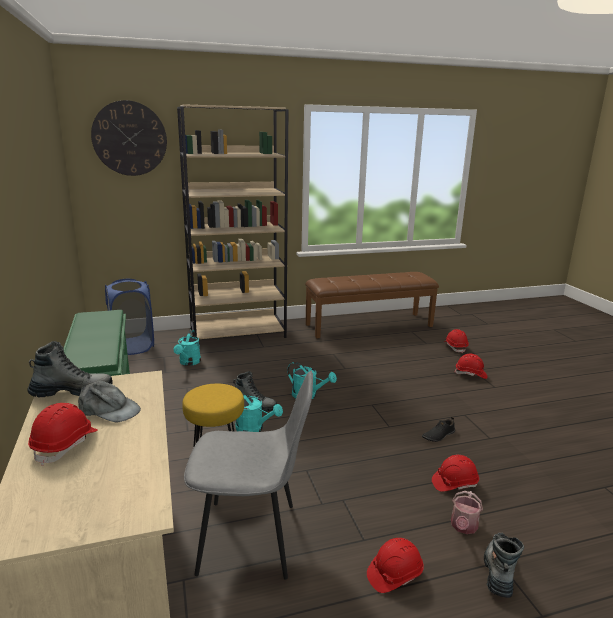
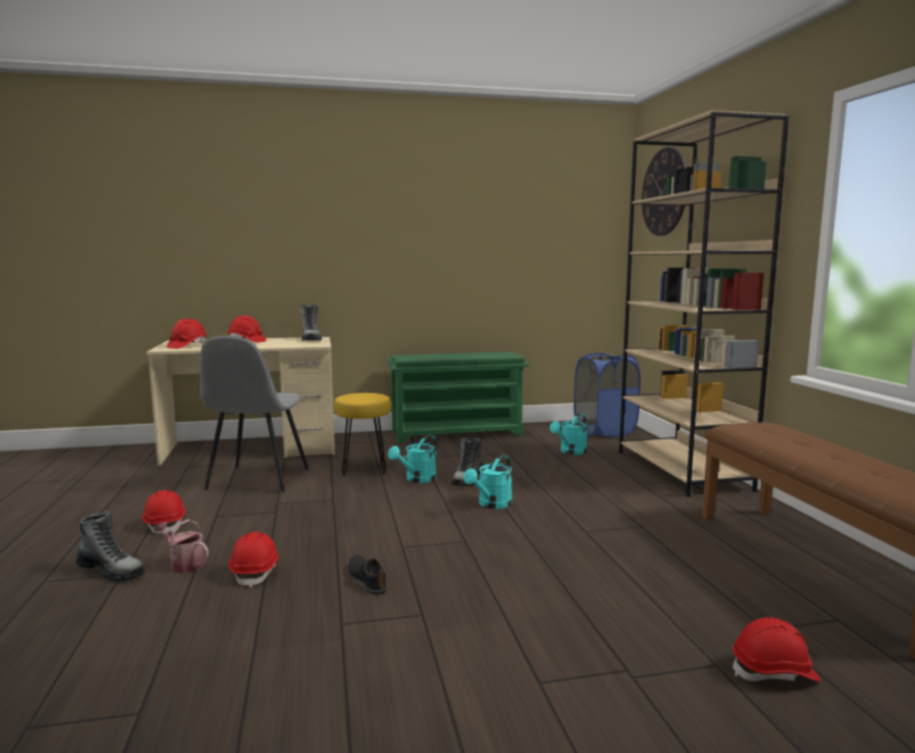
camera: 95 degrees right, 10 degrees down
grey cap [78,381,141,422] -> none
turquoise watering can [173,330,201,366] -> turquoise watering can turned 60 degrees counterclockwise [550,413,587,455]
red hard hat [455,354,487,379] -> red hard hat moved to [167,319,207,349]

